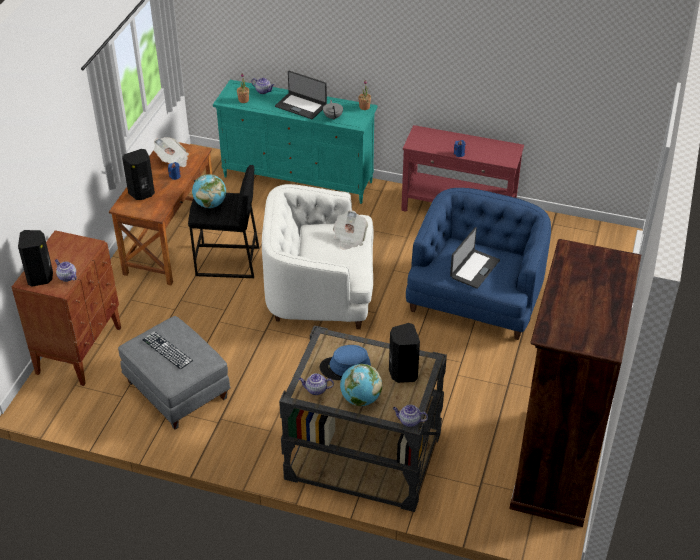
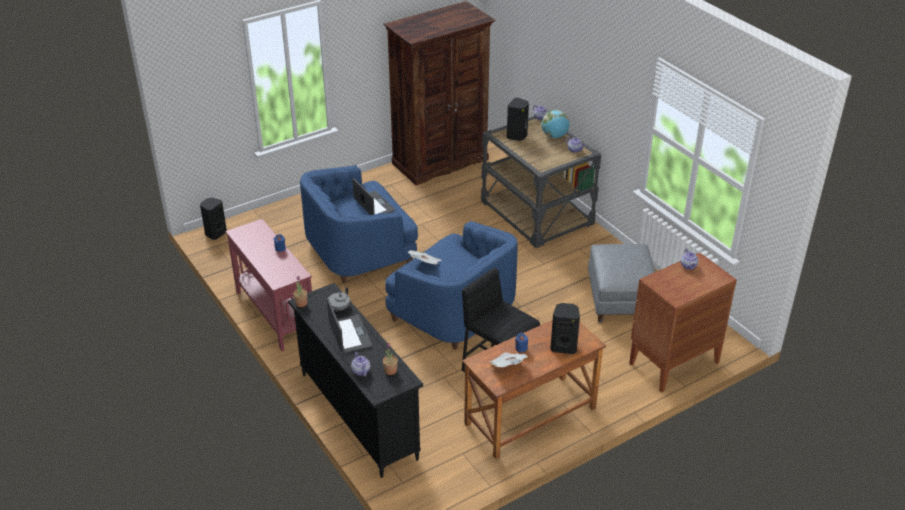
camera: 140 degrees left, 5 degrees down
black speaker [18,230,53,287] -> black speaker moved to [200,198,227,240]
keyboard [142,331,193,370] -> none
globe [192,174,226,208] -> none
turquoise dresser [213,80,377,204] -> black dresser [288,283,423,478]
white armchair [262,184,374,329] -> blue armchair [385,221,518,350]
blue hat [320,345,371,380] -> none
laptop [450,227,500,289] -> laptop turned 75 degrees clockwise [352,178,396,215]

